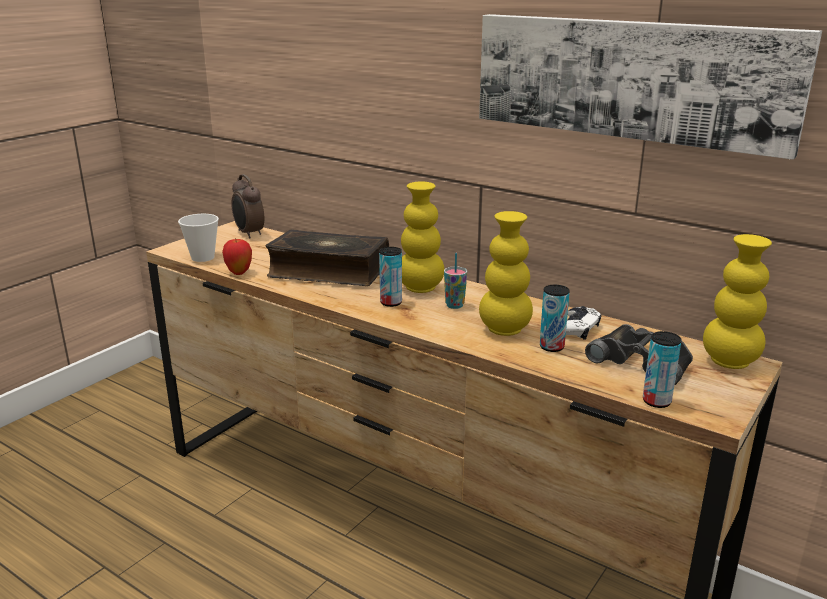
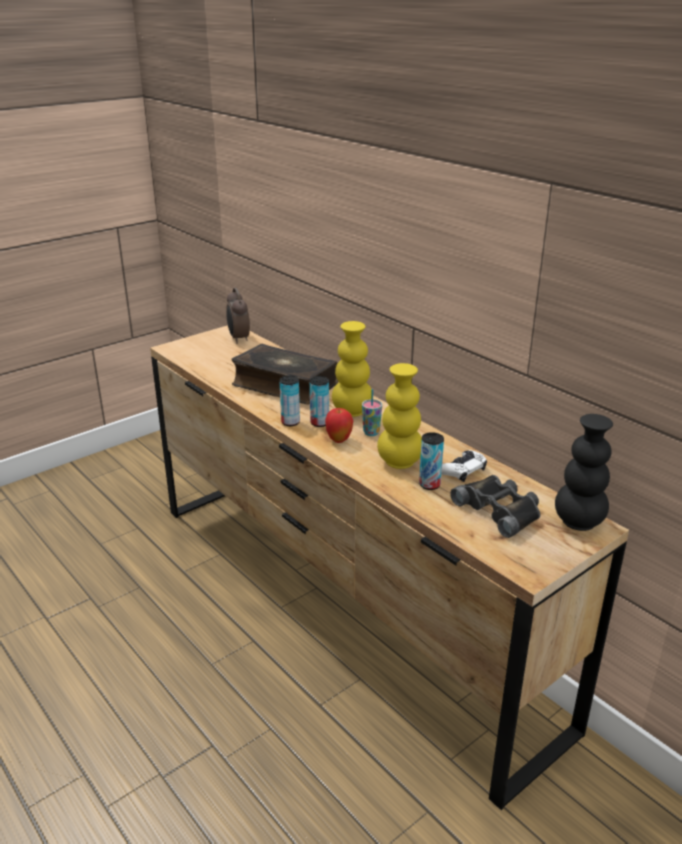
camera: 15 degrees right, 5 degrees up
cup [178,214,219,262] -> none
apple [222,238,252,275] -> apple moved to [325,408,353,443]
picture [479,14,822,160] -> none
can [643,331,682,408] -> can moved to [279,375,300,426]
yellow vase [703,234,772,369] -> black vase [555,414,613,531]

